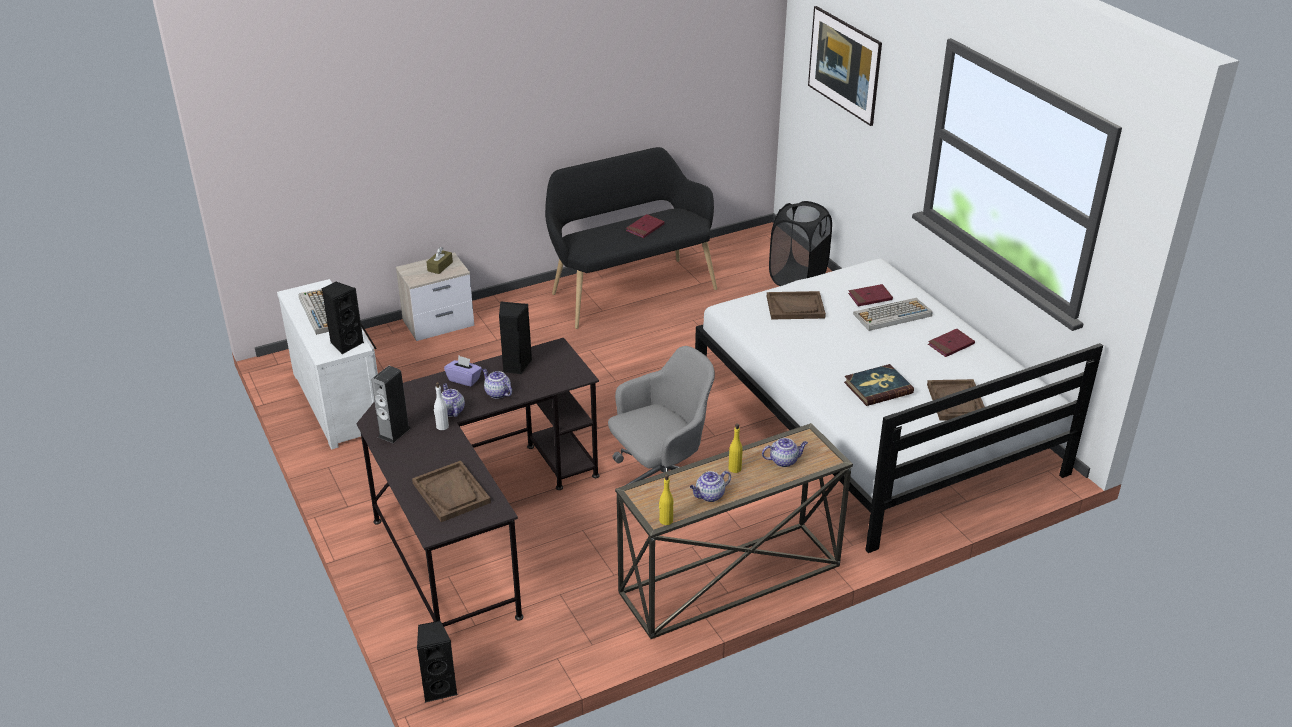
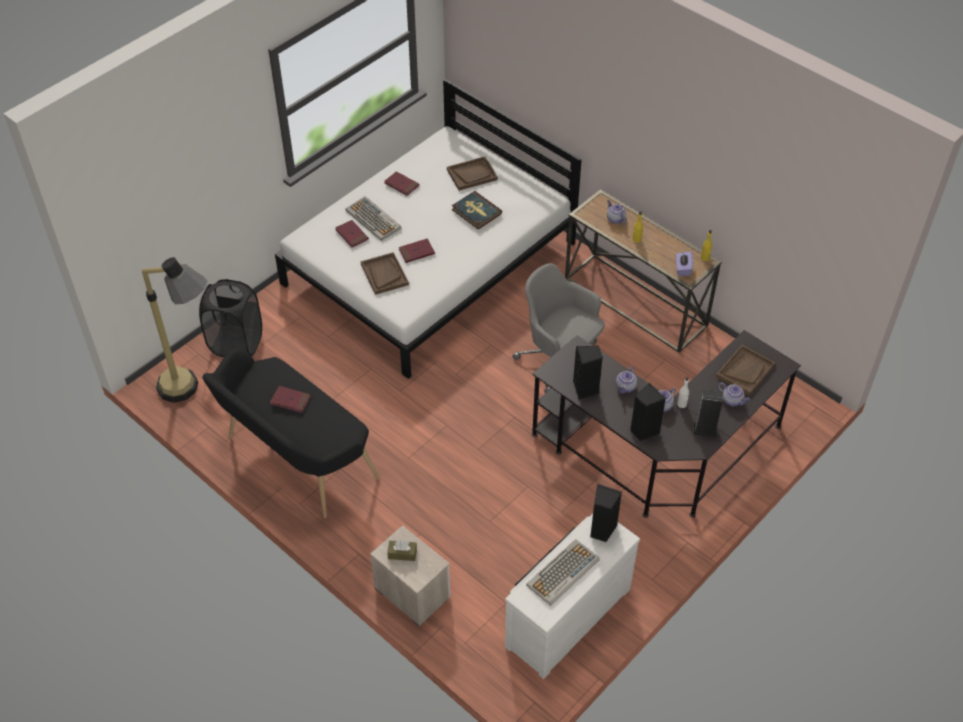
camera: 110 degrees left, 15 degrees up
black speaker [417,620,458,703] -> black speaker moved to [630,383,666,441]
purple tissue box [444,355,482,387] -> purple tissue box moved to [676,251,693,276]
teapot [690,471,731,502] -> teapot moved to [718,383,750,406]
picture [808,6,882,126] -> none
none -> floor lamp [142,257,207,403]
none -> red book [399,238,435,263]

